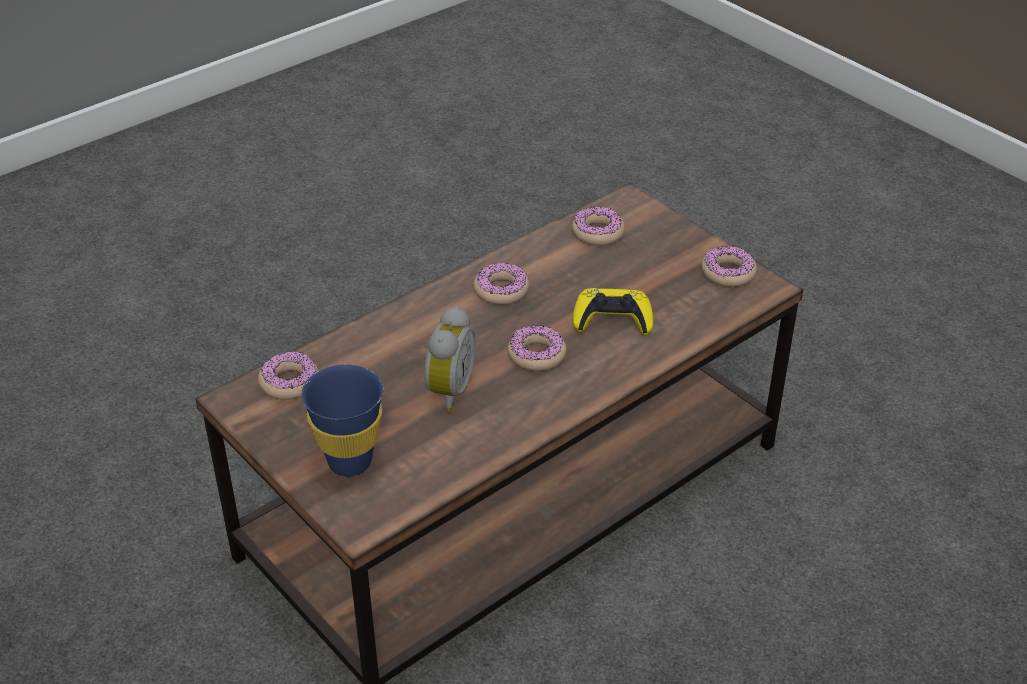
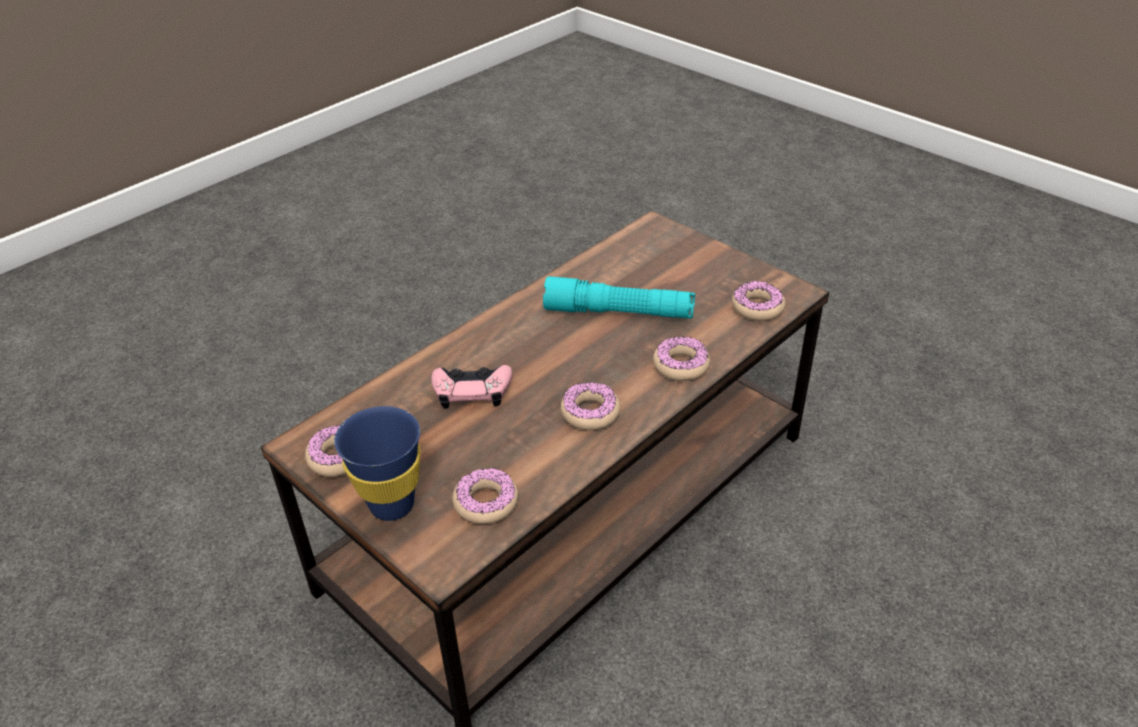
camera: 175 degrees right, 0 degrees up
blue cup [301,365,383,476] -> blue cup moved to [334,406,421,521]
alarm clock [425,306,475,412] -> turquoise flashlight [543,276,695,318]
donut [508,325,567,371] -> donut moved to [653,336,710,381]
yellow game controller [573,288,653,335] -> pink game controller [431,365,512,408]

